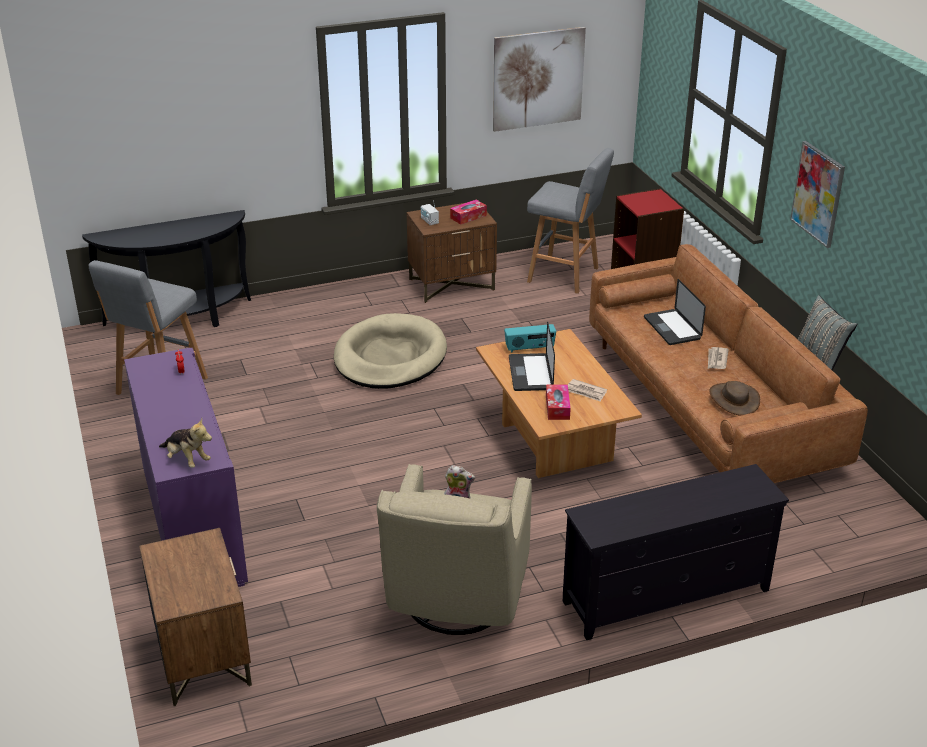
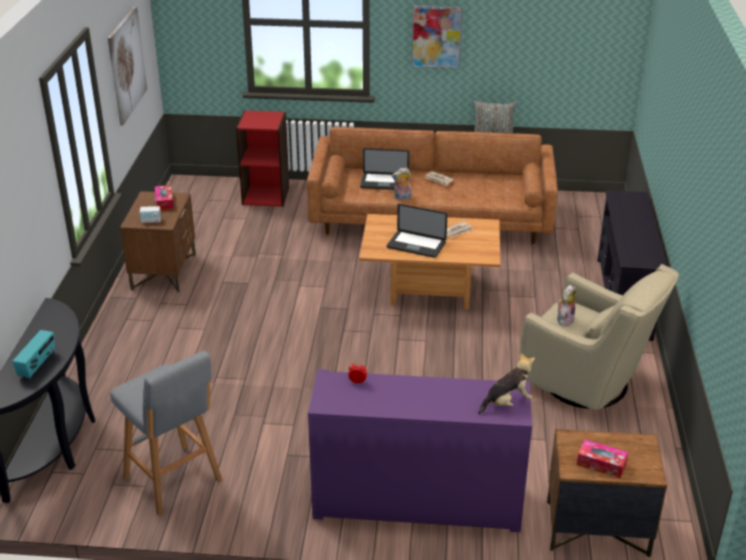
camera: 65 degrees left, 0 degrees up
beige dog bed [334,313,447,389] -> none
radio [504,324,556,353] -> radio moved to [12,330,55,379]
grey stool [527,148,614,294] -> none
tissue box [546,385,571,420] -> tissue box moved to [577,440,628,478]
brown hat [709,381,760,416] -> none
none -> plush toy [392,167,412,200]

